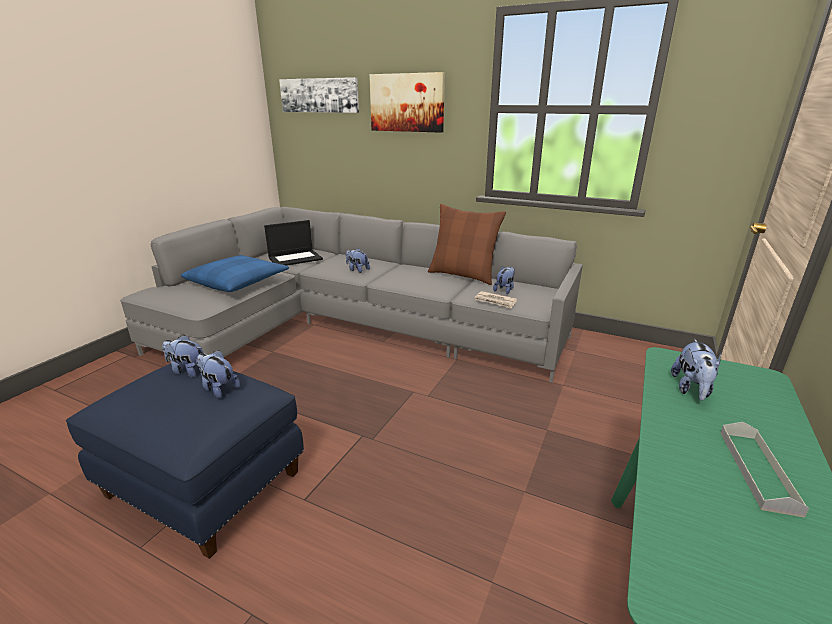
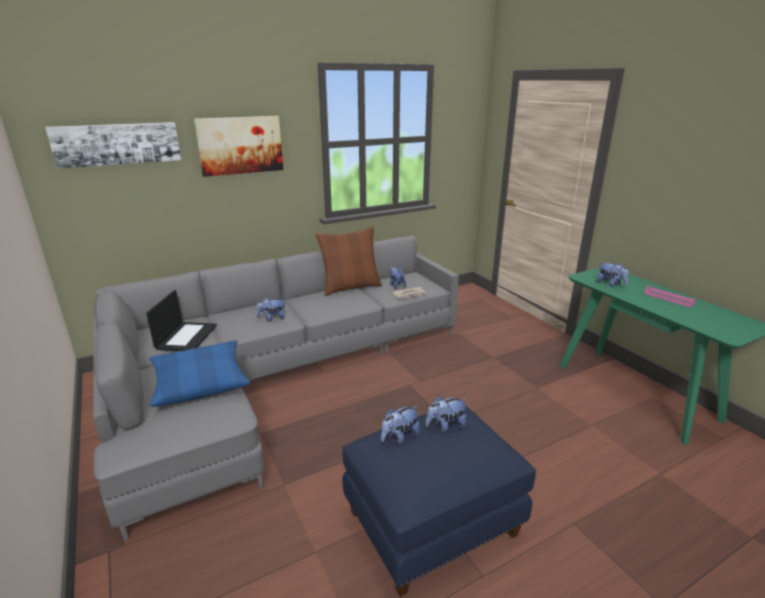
camera: 55 degrees left, 0 degrees up
grey tray [720,422,809,518] -> pink tray [644,286,696,307]

